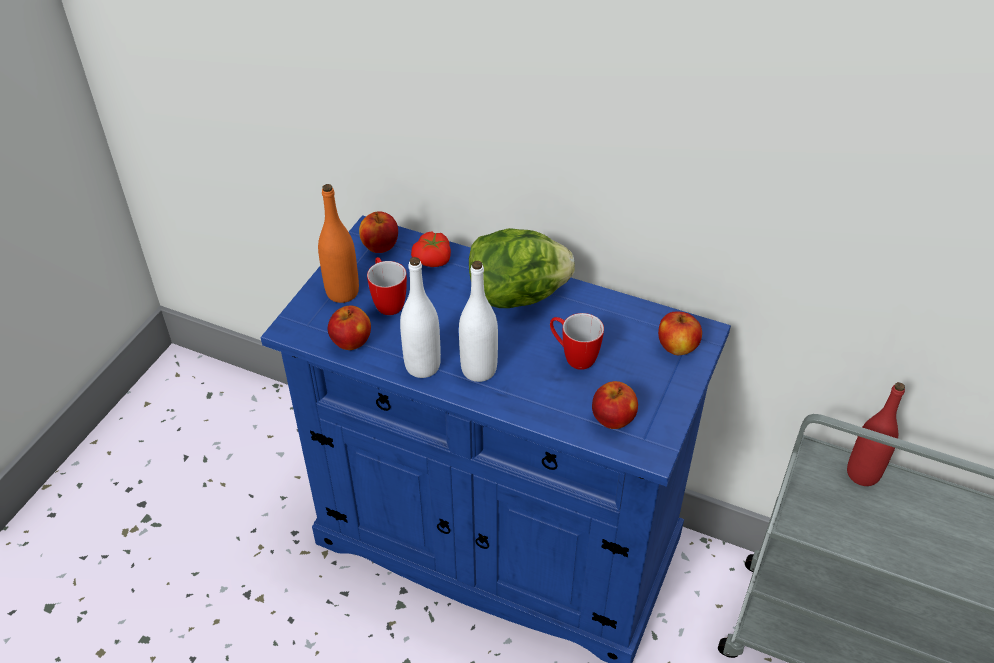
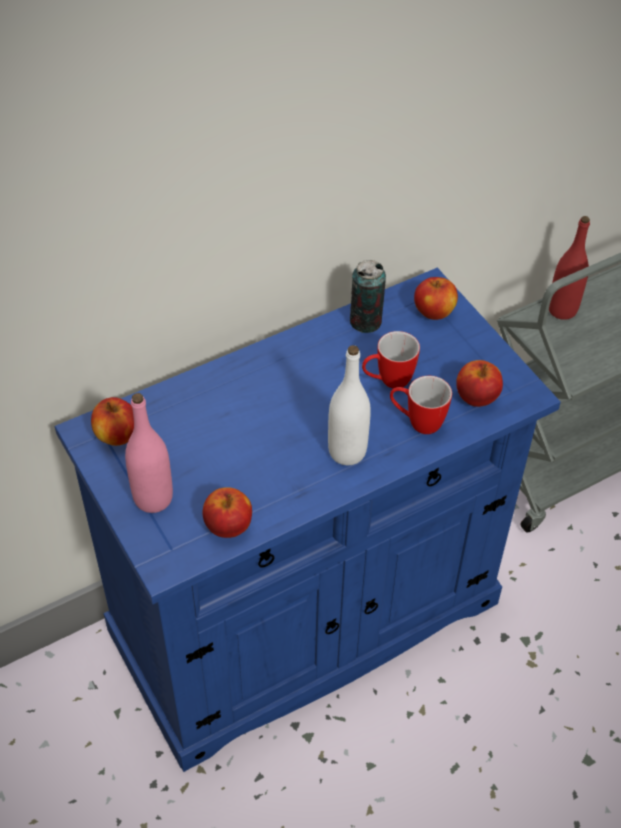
camera: 55 degrees left, 5 degrees up
orange bottle [318,184,359,303] -> pink bottle [125,393,173,513]
mug [367,257,407,315] -> mug moved to [390,376,452,434]
white bottle [400,257,441,378] -> none
tomato [411,232,451,267] -> none
lettuce [469,228,575,308] -> none
none -> can [350,260,386,333]

